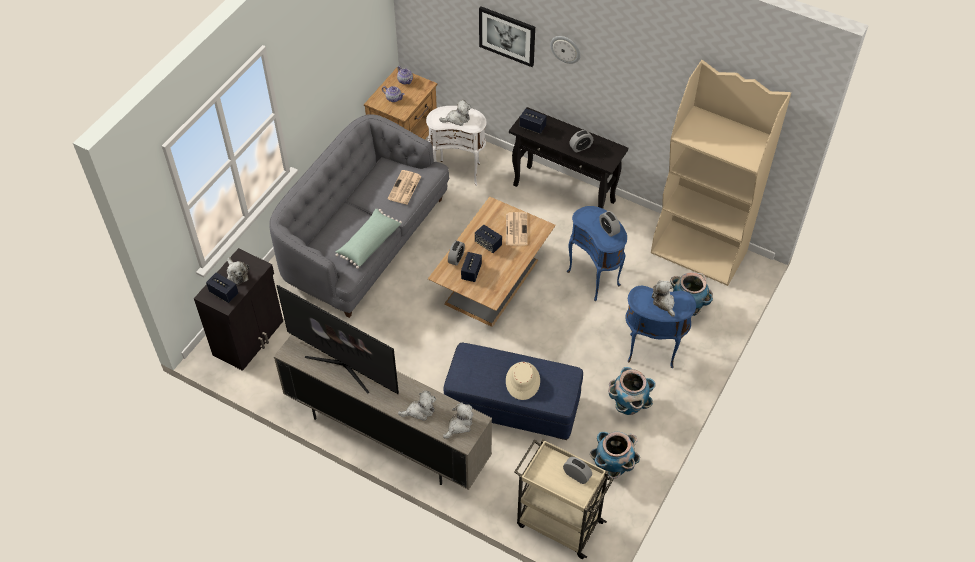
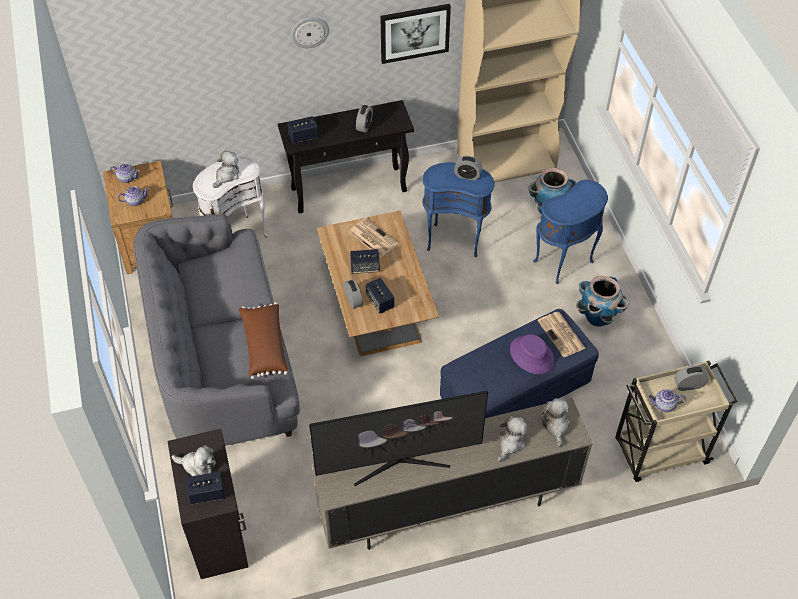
camera: 45 degrees left, 0 degrees up
green pillow [336,209,402,269] -> brown pillow [239,302,288,379]
newspaper [387,170,421,204] -> newspaper moved to [537,312,585,357]
picture [479,6,535,67] -> picture moved to [380,4,451,64]
beige hat [506,362,540,400] -> purple hat [510,334,554,374]
planter [590,431,640,479] -> none
plush toy [652,281,675,317] -> none
none -> teapot [649,389,686,412]

